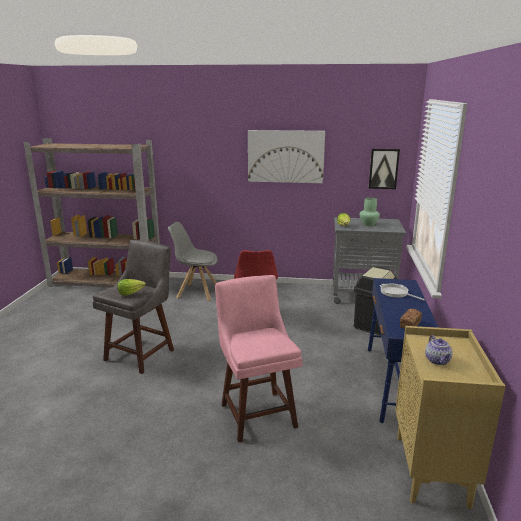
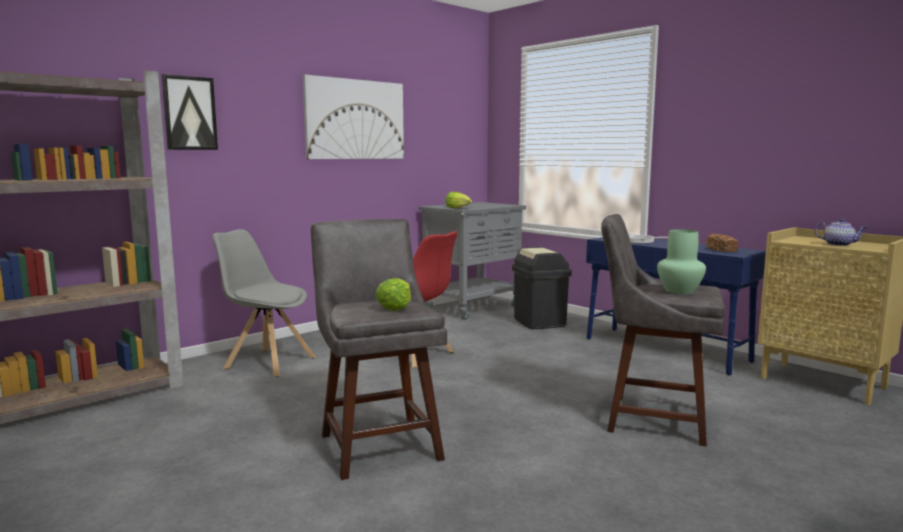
camera: 50 degrees left, 10 degrees down
grey chair [168,222,217,301] -> grey chair turned 60 degrees clockwise [212,229,315,377]
pink stool [215,275,302,443] -> grey stool [601,214,725,447]
green vase [360,198,380,226] -> green vase moved to [657,229,706,294]
picture [369,149,400,189] -> picture moved to [162,74,218,150]

